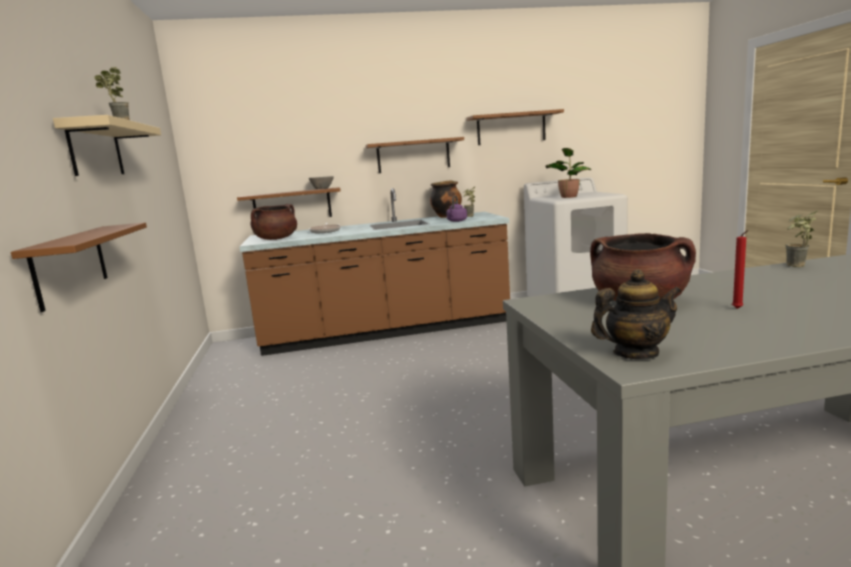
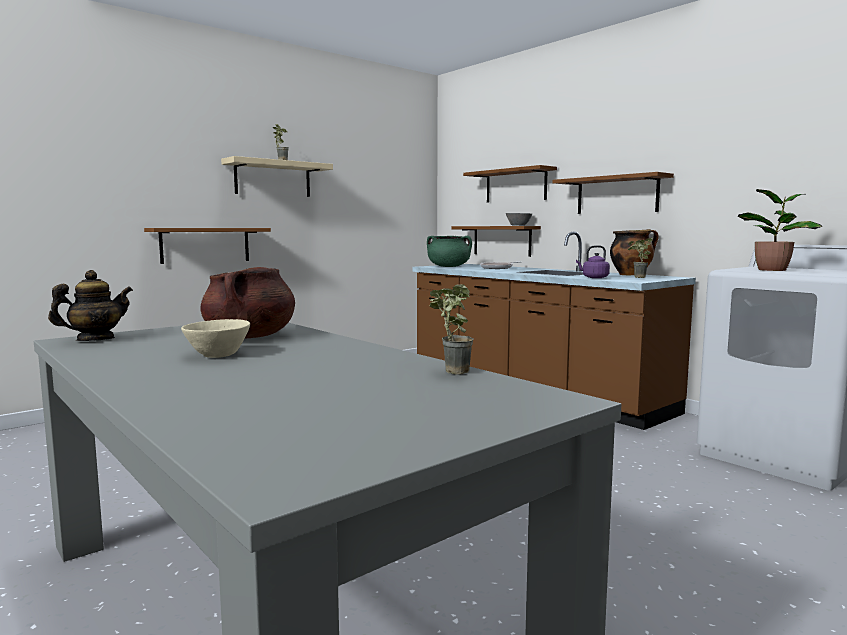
camera: 60 degrees right, 5 degrees down
brown cooking pot [250,204,297,240] -> green cooking pot [427,236,472,267]
brown shelf [467,109,564,145] -> brown shelf moved to [463,165,557,202]
teapot [591,269,681,359] -> teapot turned 90 degrees counterclockwise [48,270,133,341]
red candle [732,230,748,309] -> beige bowl [181,319,250,358]

